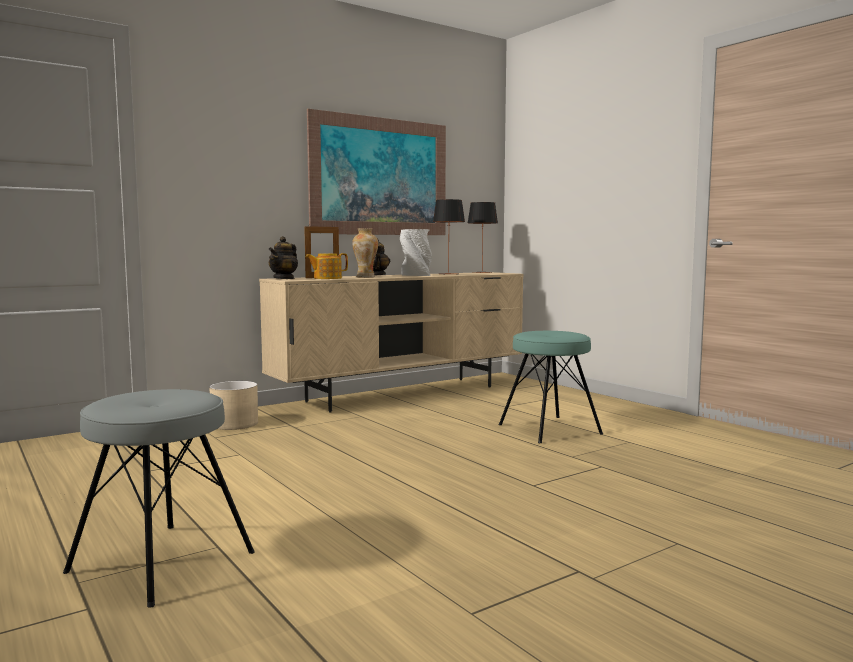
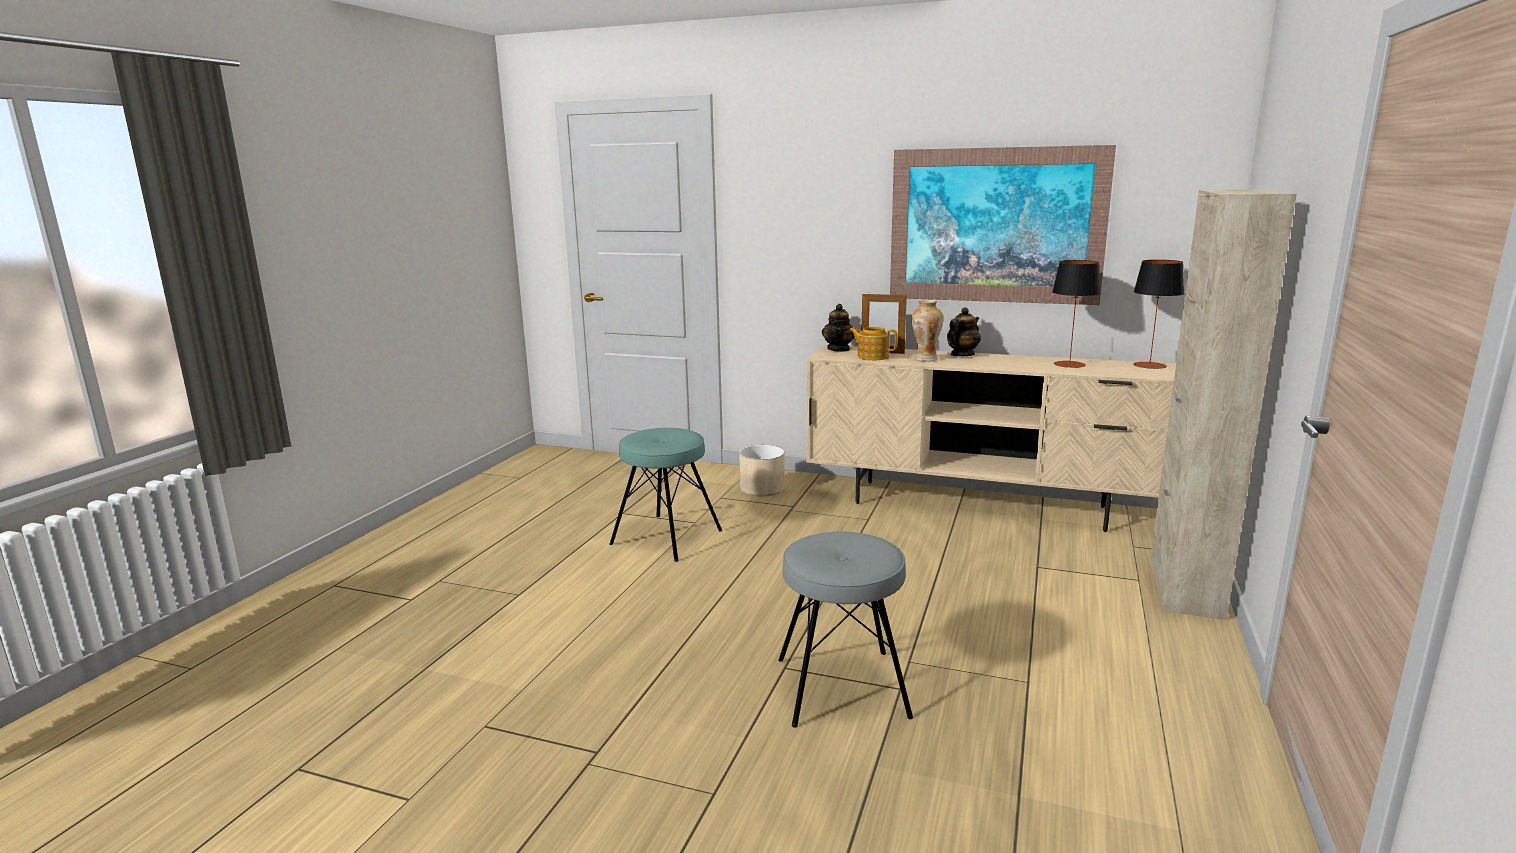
camera: 55 degrees right, 10 degrees up
grey stool [63,389,255,608] -> grey stool moved to [778,531,913,728]
teapot [269,236,298,279] -> teapot turned 60 degrees counterclockwise [822,304,854,352]
grey vase [400,229,432,276] -> none
turquoise stool [499,331,603,443] -> turquoise stool moved to [609,428,722,562]
none -> beige cabinet [1151,189,1297,620]

